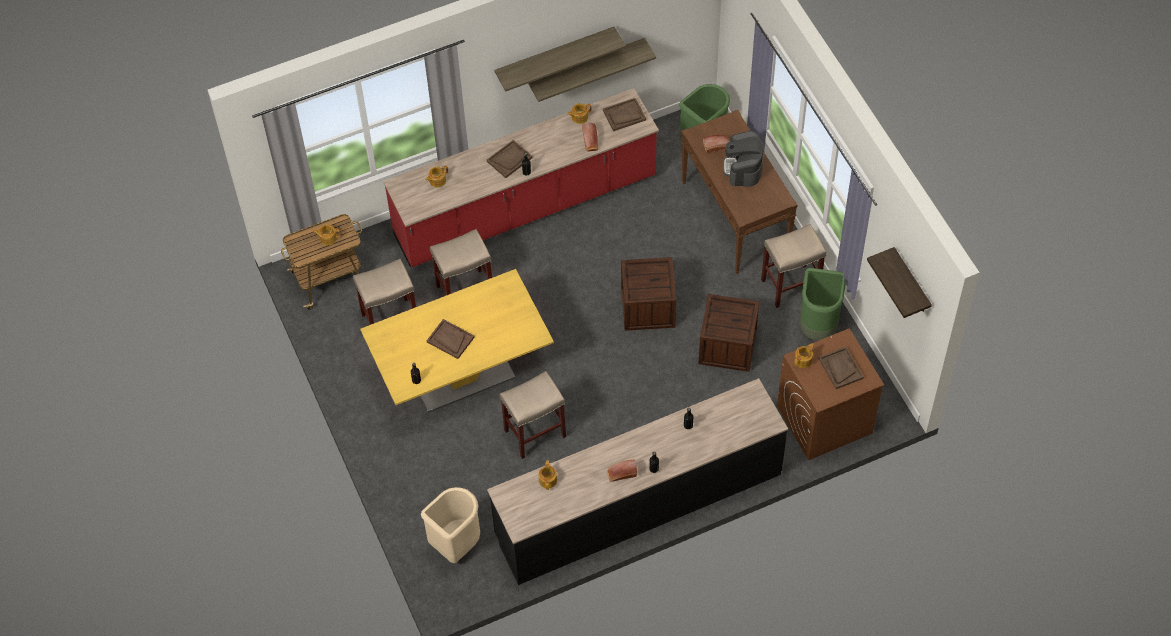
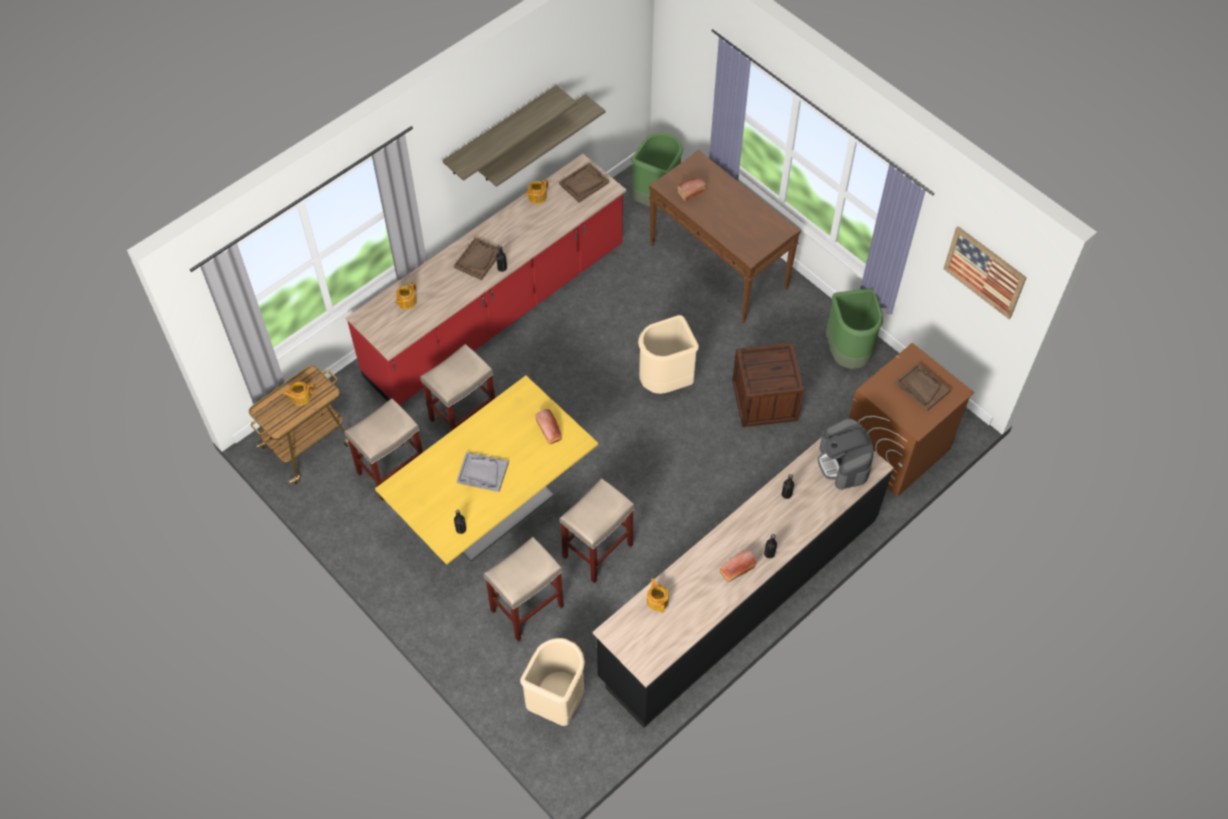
camera: 20 degrees left, 0 degrees up
brown tray [426,319,475,359] -> grey tray [457,452,509,492]
bread [582,123,598,152] -> bread moved to [535,409,562,444]
crate [621,257,676,331] -> beige trash can [638,315,699,394]
coffee machine [723,131,763,187] -> coffee machine moved to [818,418,874,490]
beige stool [761,224,827,308] -> beige stool moved to [484,537,564,642]
teapot [794,343,814,368] -> none
shelf [867,247,932,318] -> picture [943,226,1027,319]

